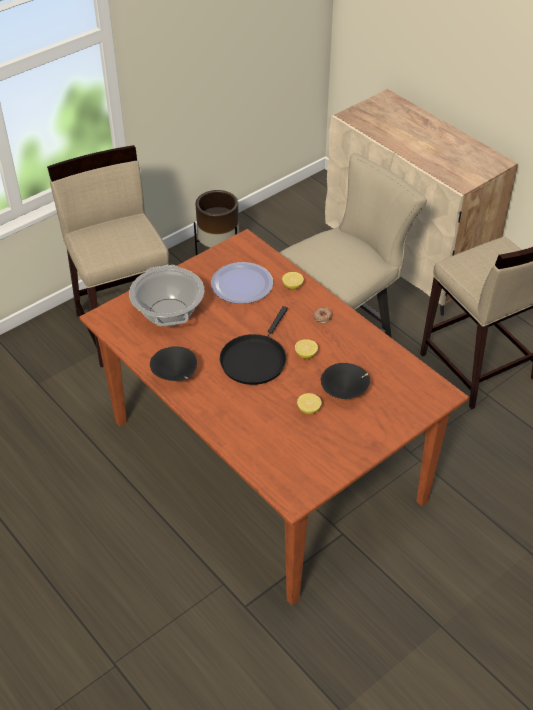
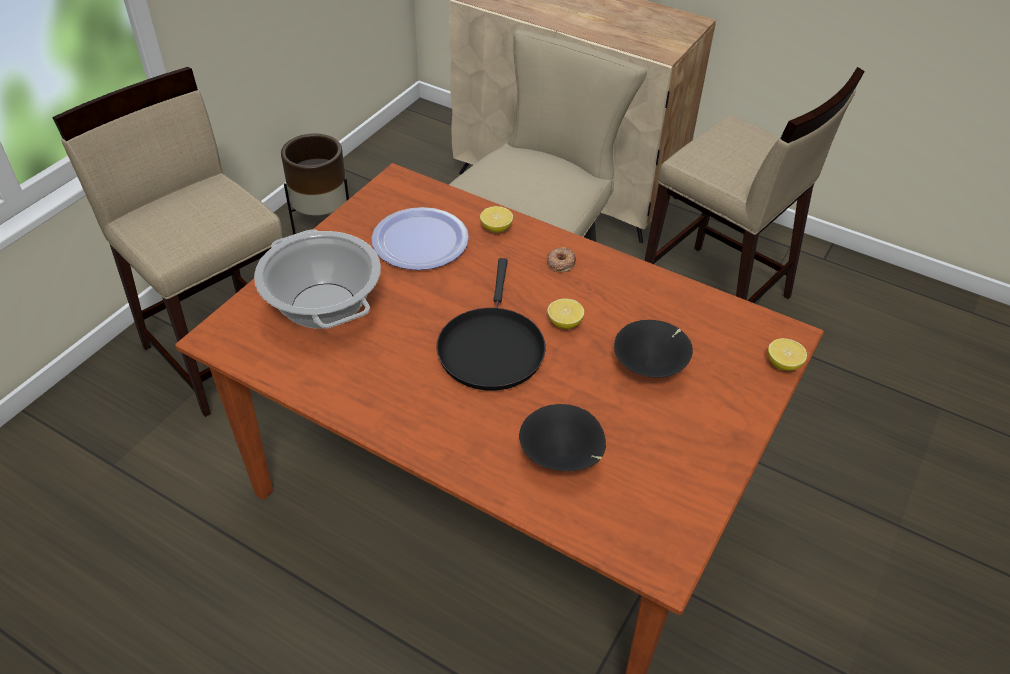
camera: 20 degrees left, 0 degrees up
black bowl [150,346,197,381] -> black bowl moved to [519,404,606,471]
lemon [297,393,322,414] -> lemon moved to [768,338,807,371]

